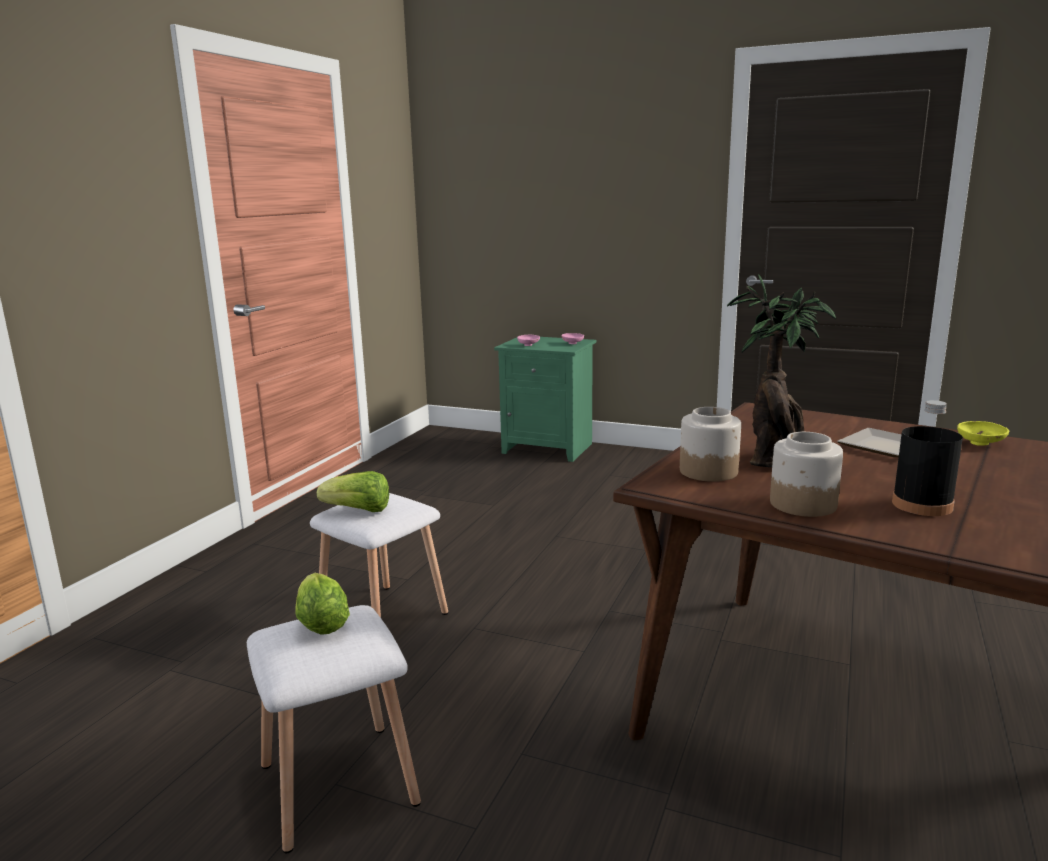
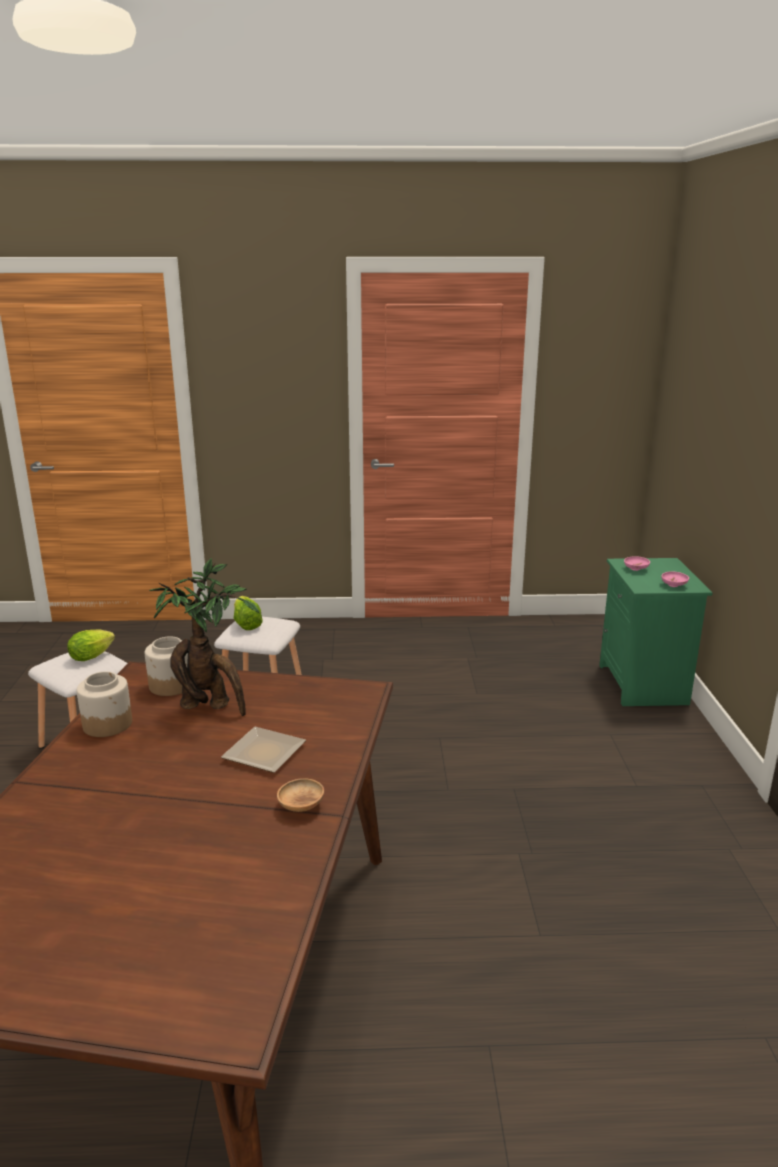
camera: 65 degrees right, 5 degrees up
black bottle [892,400,963,516] -> none
yellow bowl [957,421,1009,446] -> brown bowl [277,778,324,812]

